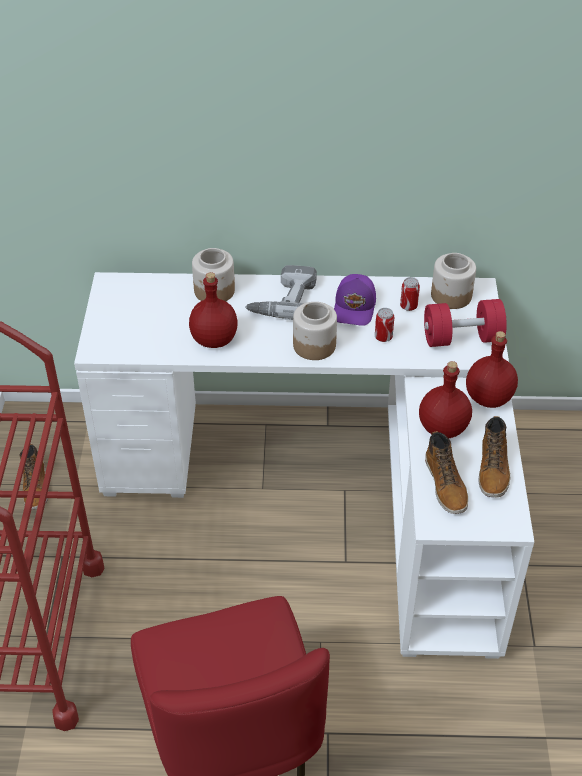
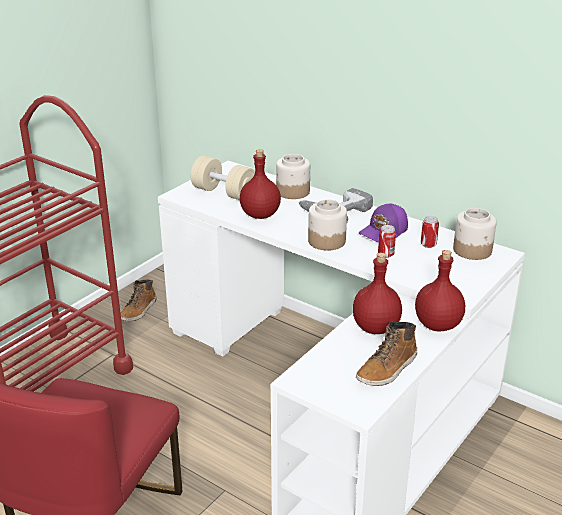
camera: 35 degrees right, 15 degrees down
red dumbbell [424,299,507,347] -> none
boot [425,431,468,514] -> none
none -> beige dumbbell [191,156,255,200]

